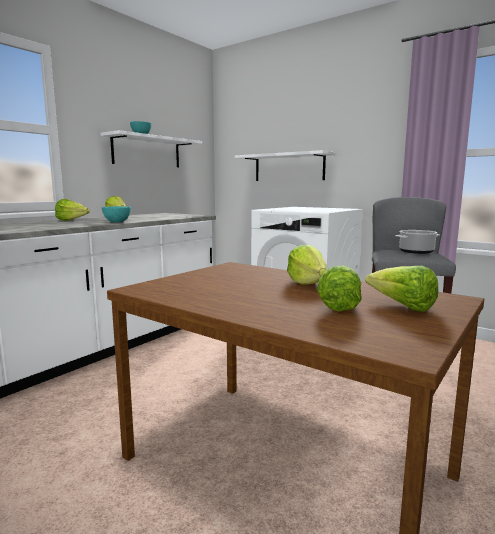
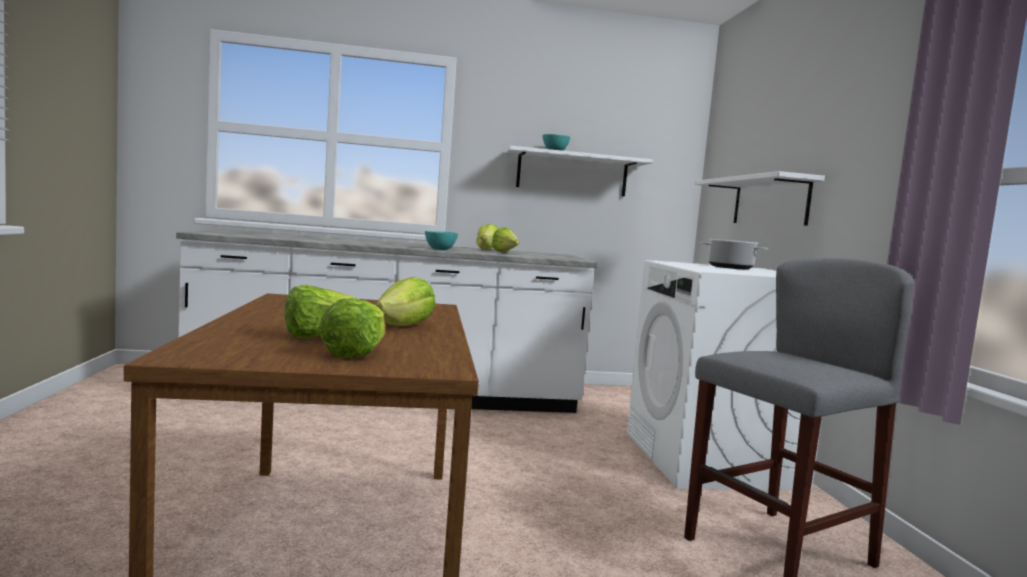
camera: 45 degrees right, 5 degrees down
lettuce [55,199,90,221] -> lettuce moved to [492,227,519,252]
cooking pot [396,230,440,254] -> cooking pot moved to [699,239,768,269]

